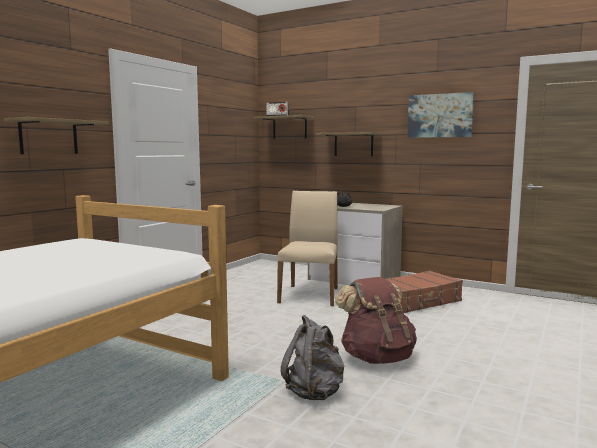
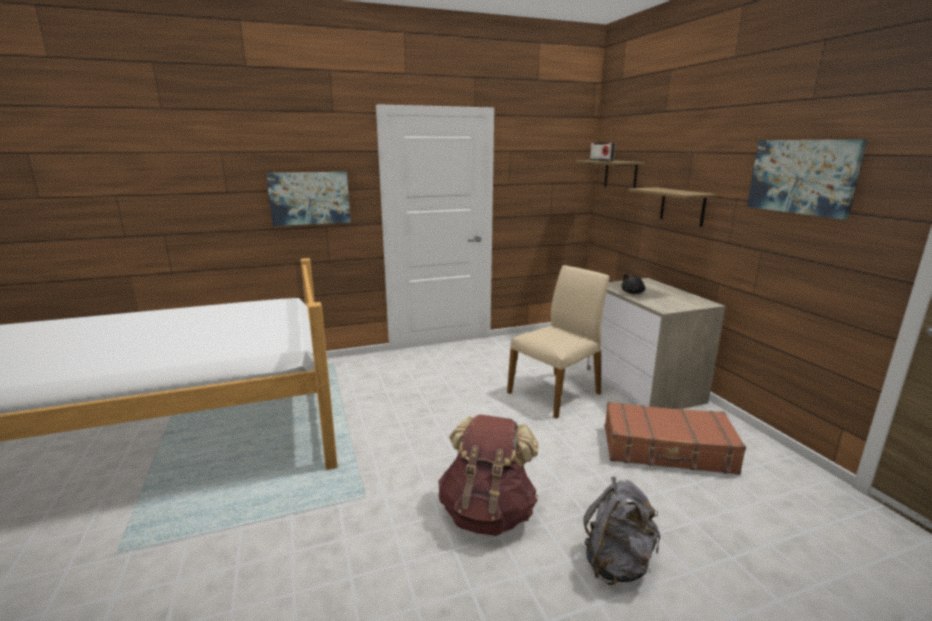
camera: 40 degrees right, 10 degrees up
shelf [4,117,109,154] -> picture [266,172,350,226]
grey backpack [281,315,345,400] -> grey backpack moved to [583,477,660,585]

